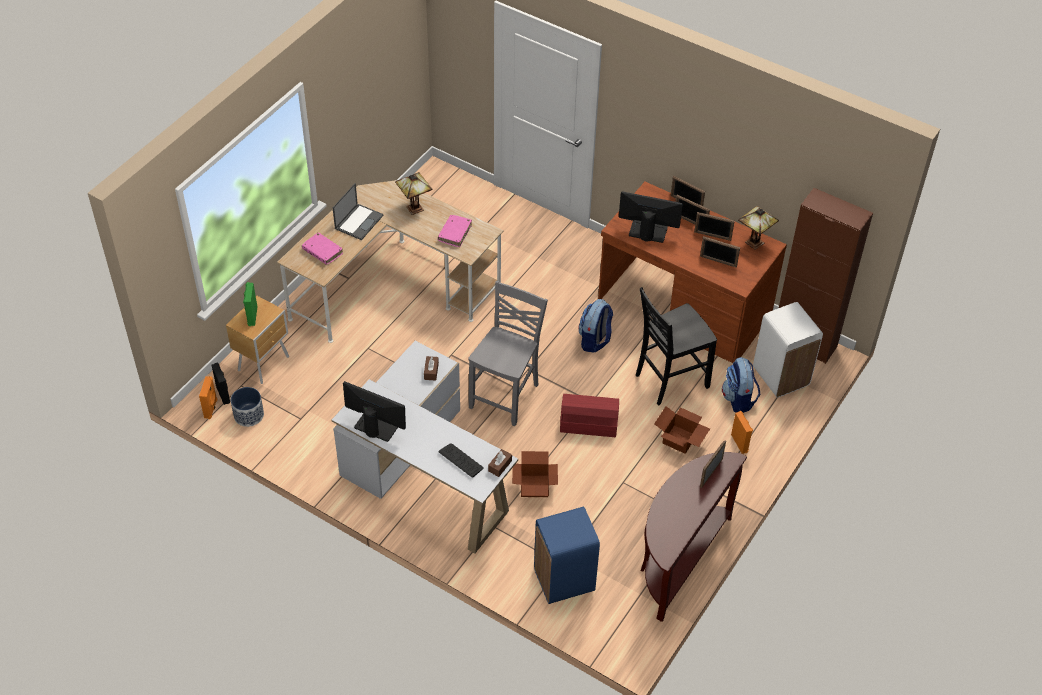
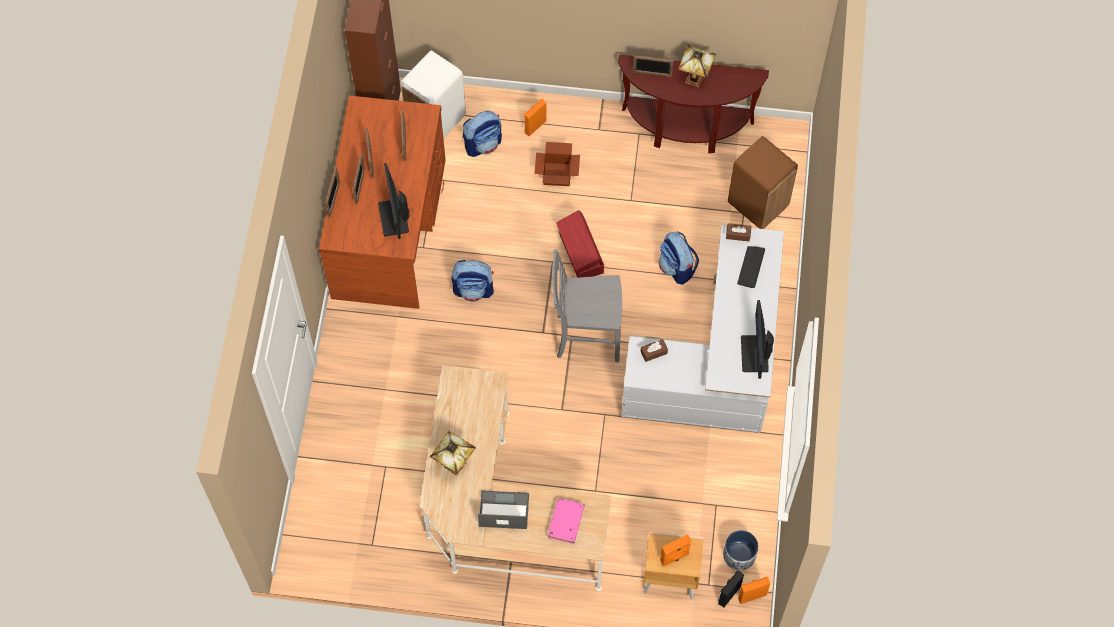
camera: 115 degrees left, 15 degrees up
green speaker [243,282,257,326] -> orange speaker [660,534,692,566]
pink book [438,215,472,247] -> none
cardboard box [512,451,558,497] -> backpack [659,231,699,285]
blue trash can [534,507,600,604] -> brown trash can [728,136,798,229]
black chair [636,287,717,405] -> none
table lamp [738,206,779,250] -> table lamp moved to [678,45,716,88]

